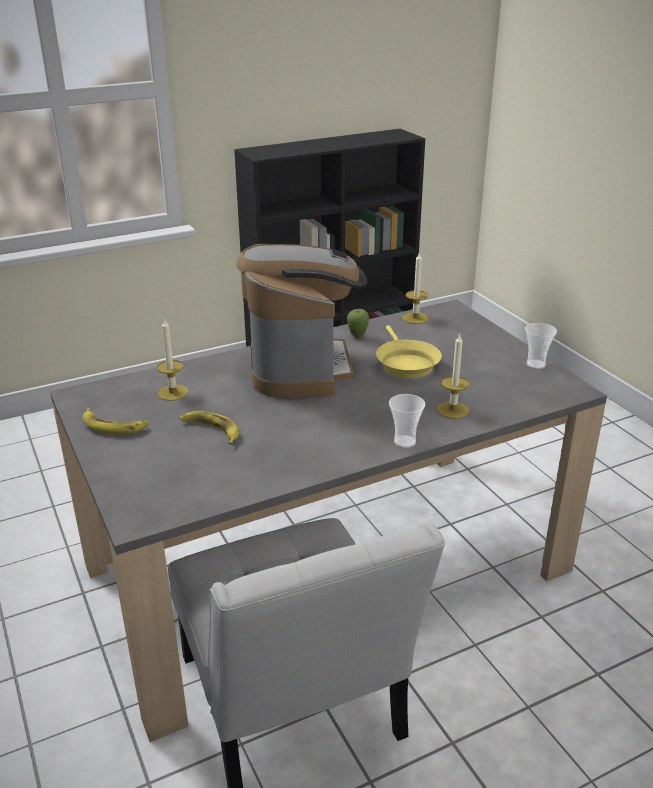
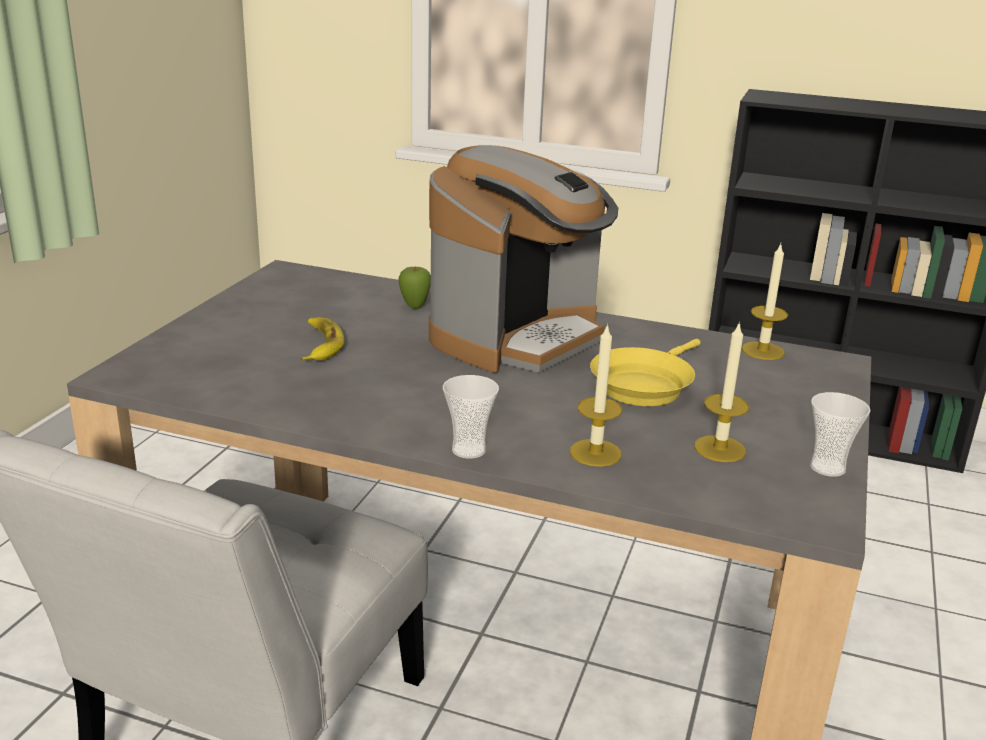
camera: 45 degrees right, 5 degrees down
banana [83,408,149,434] -> none
candle [157,318,188,401] -> candle moved to [694,321,749,462]
apple [347,309,369,338] -> apple moved to [398,266,431,309]

